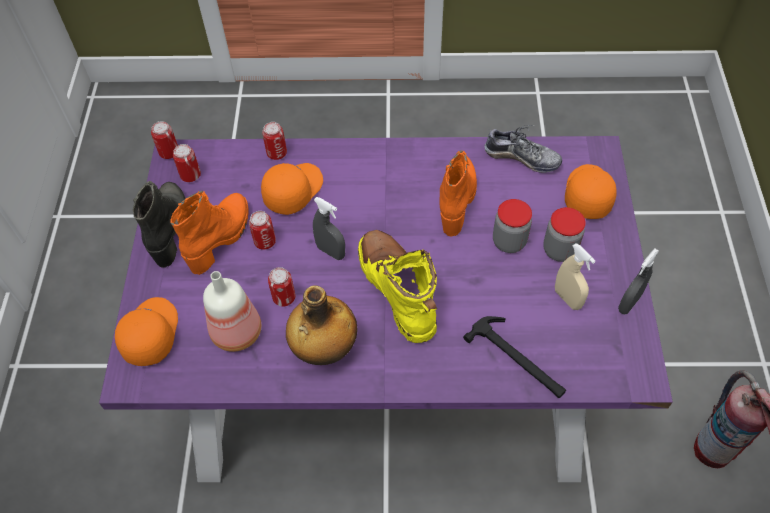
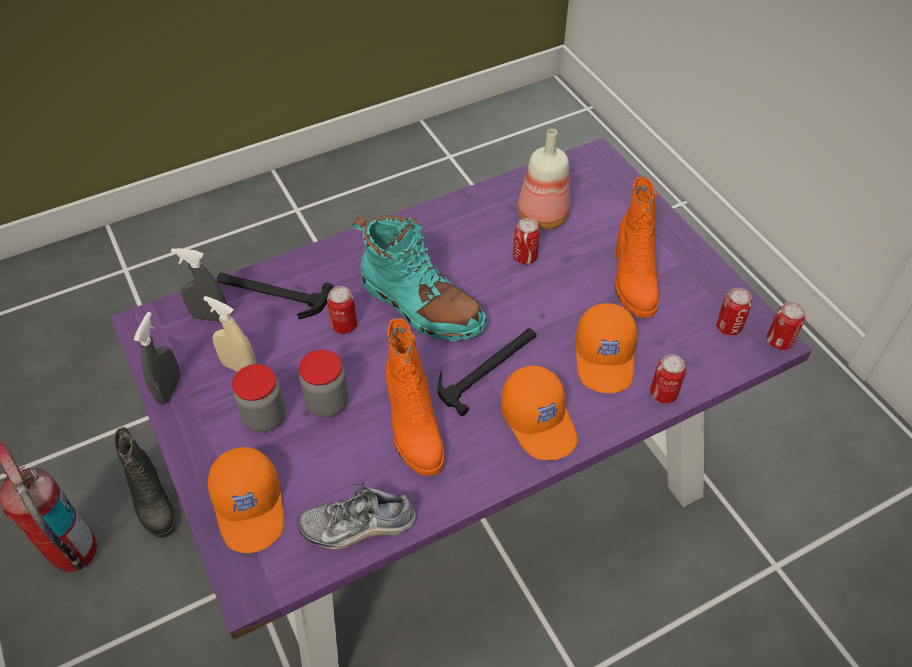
camera: 150 degrees right, 5 degrees down
orange cap [115,297,178,366] -> orange cap moved to [501,365,578,460]
black boot [133,181,185,268] -> black boot moved to [114,427,176,538]
can [249,211,276,250] -> can moved to [327,286,357,334]
bottle [286,286,357,365] -> none
grey spray bottle [313,197,345,260] -> grey spray bottle moved to [171,248,227,322]
yellow boot [358,230,437,343] -> turquoise boot [352,216,487,341]
none -> hammer [438,328,536,416]

